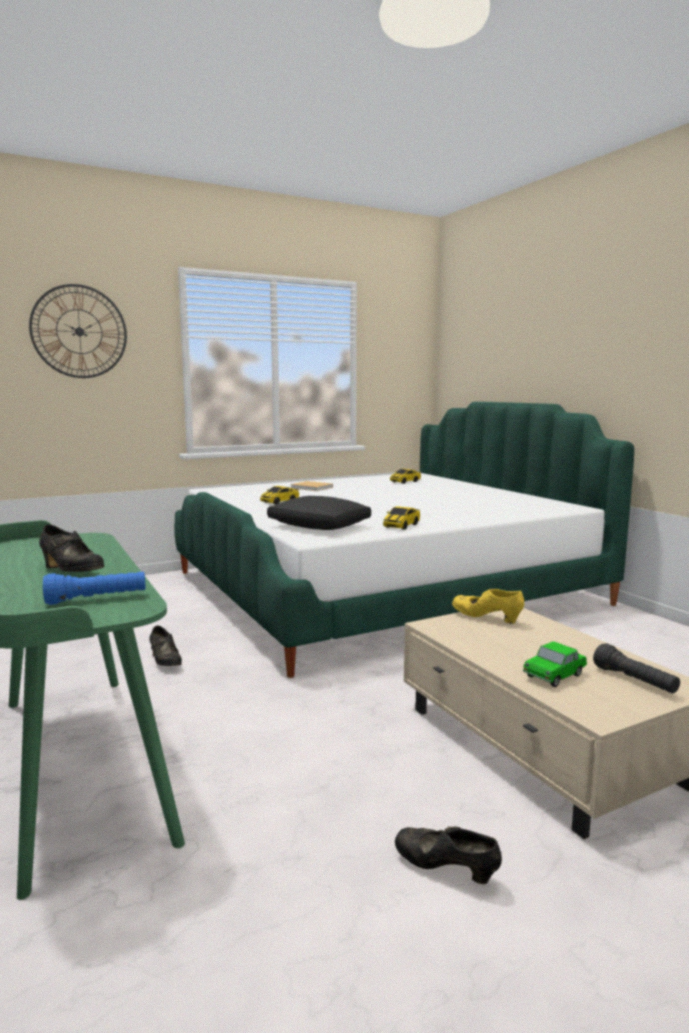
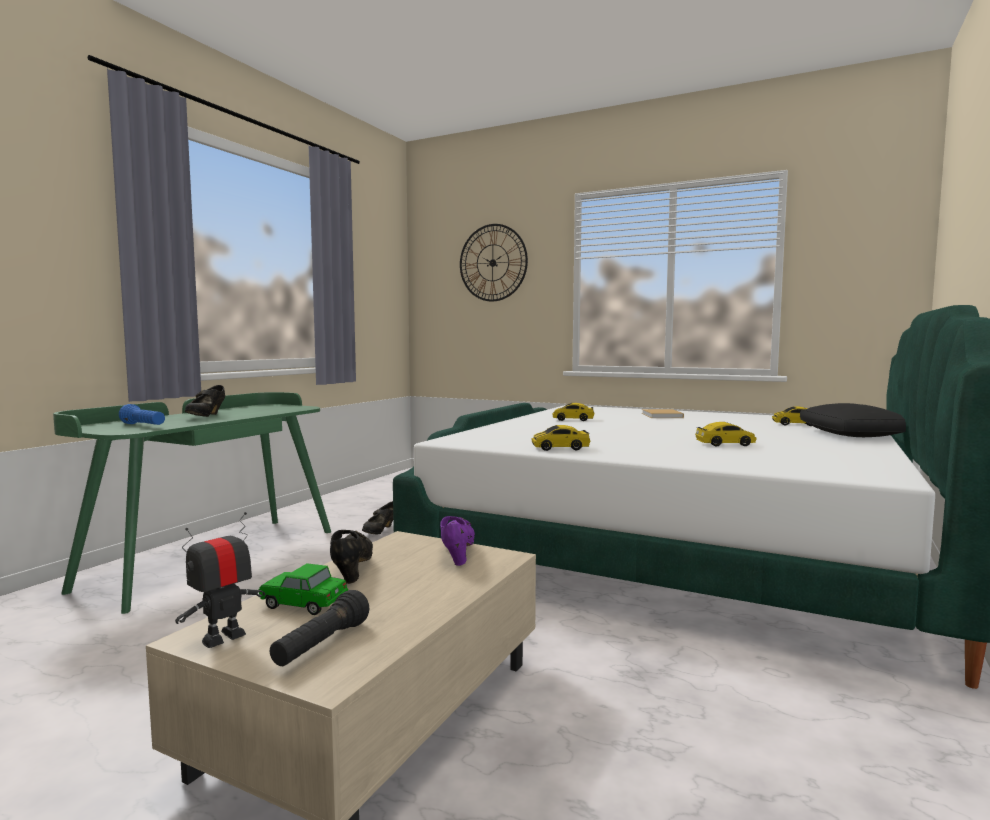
camera: 55 degrees right, 5 degrees down
black pillow [267,496,371,530] -> black pillow moved to [800,403,906,437]
black shoe [395,826,502,884] -> black shoe moved to [330,530,373,584]
yellow shoe [452,589,524,624] -> purple shoe [440,516,475,566]
none -> toy robot [175,512,265,648]
none -> toy car [695,422,757,446]

